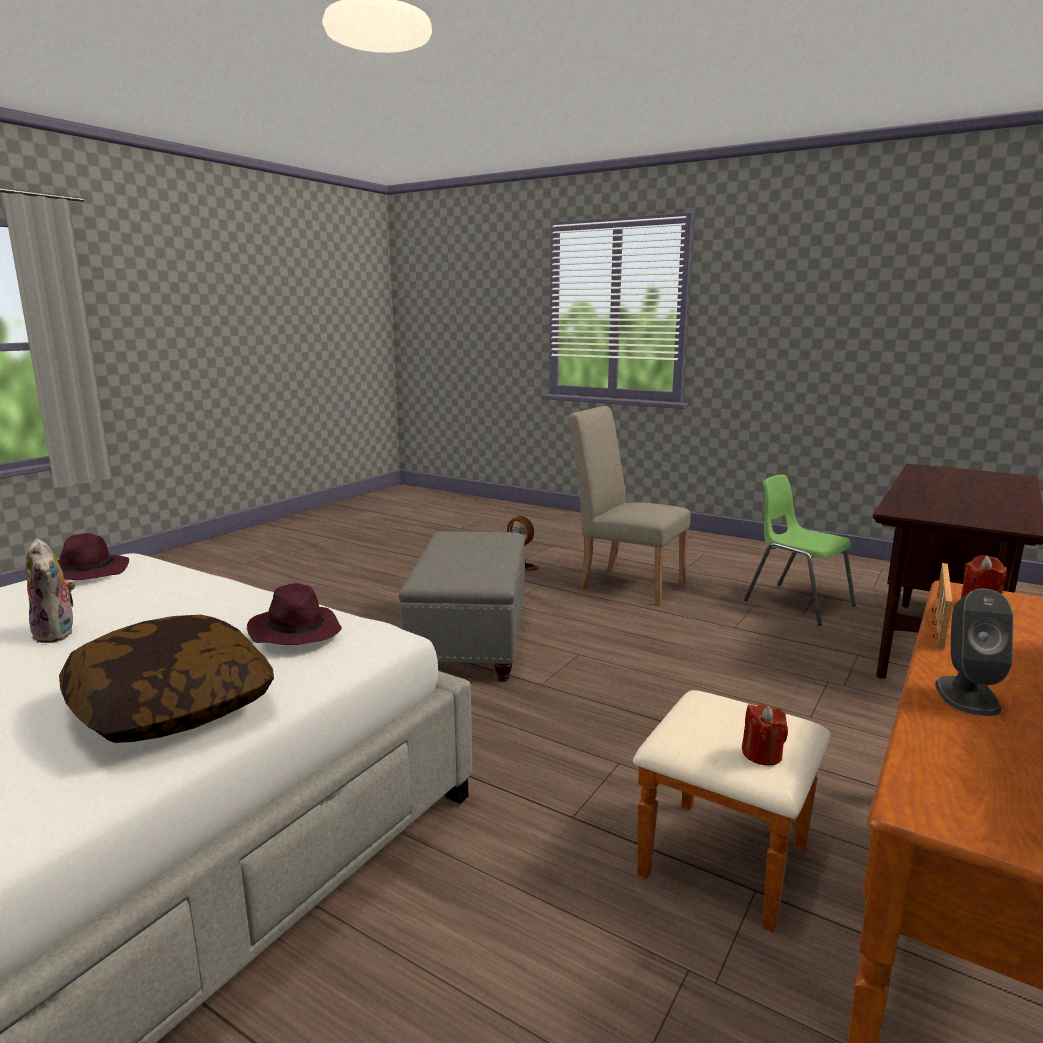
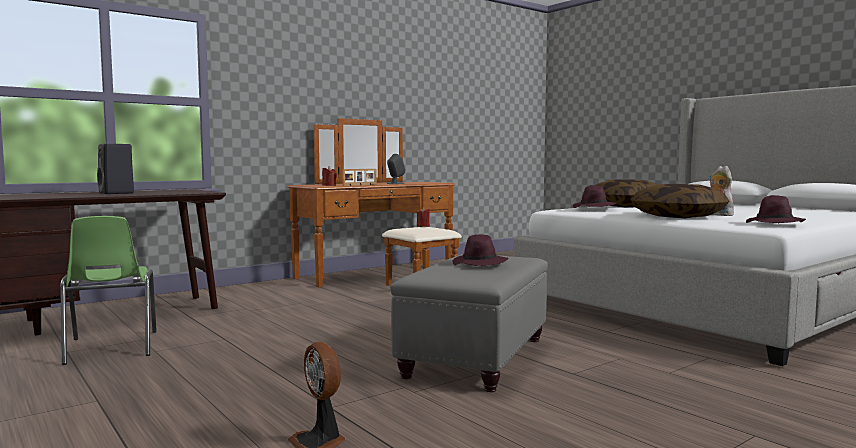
camera: 160 degrees left, 10 degrees down
beige chair [568,406,691,606] -> none
none -> black speaker [97,144,134,194]
none -> purple hat [453,234,509,266]
none -> pillow [631,184,729,218]

